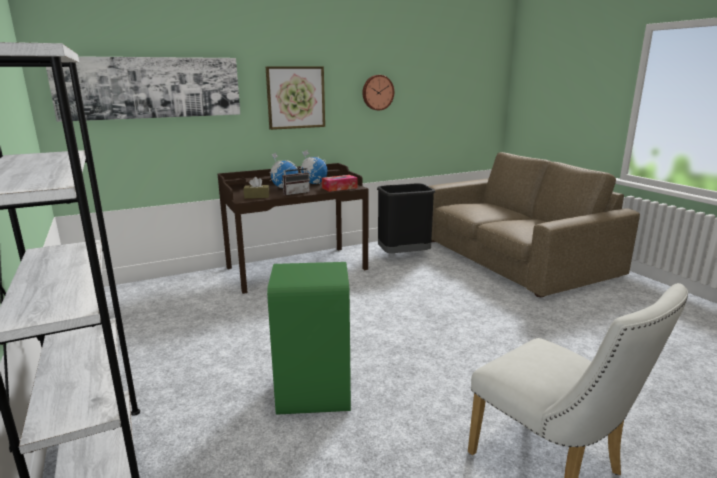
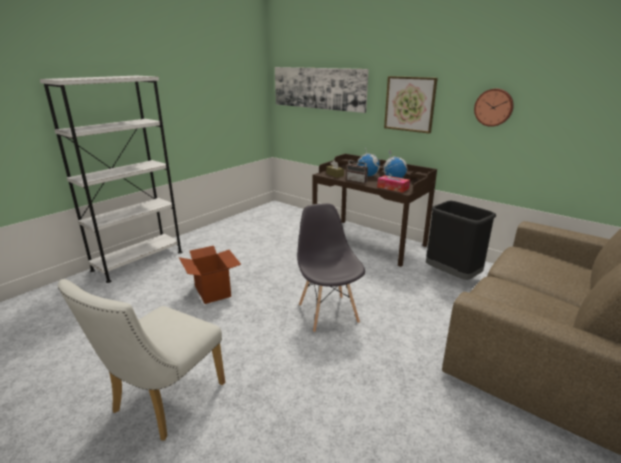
camera: 65 degrees right, 5 degrees up
green trash can [267,262,351,415] -> cardboard box [179,246,241,304]
none -> grey chair [297,203,365,332]

